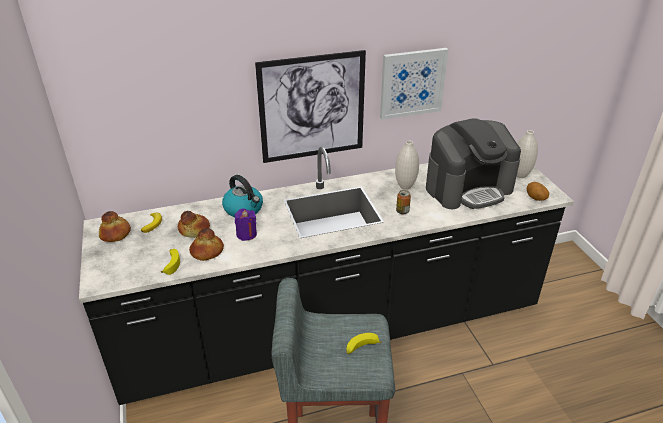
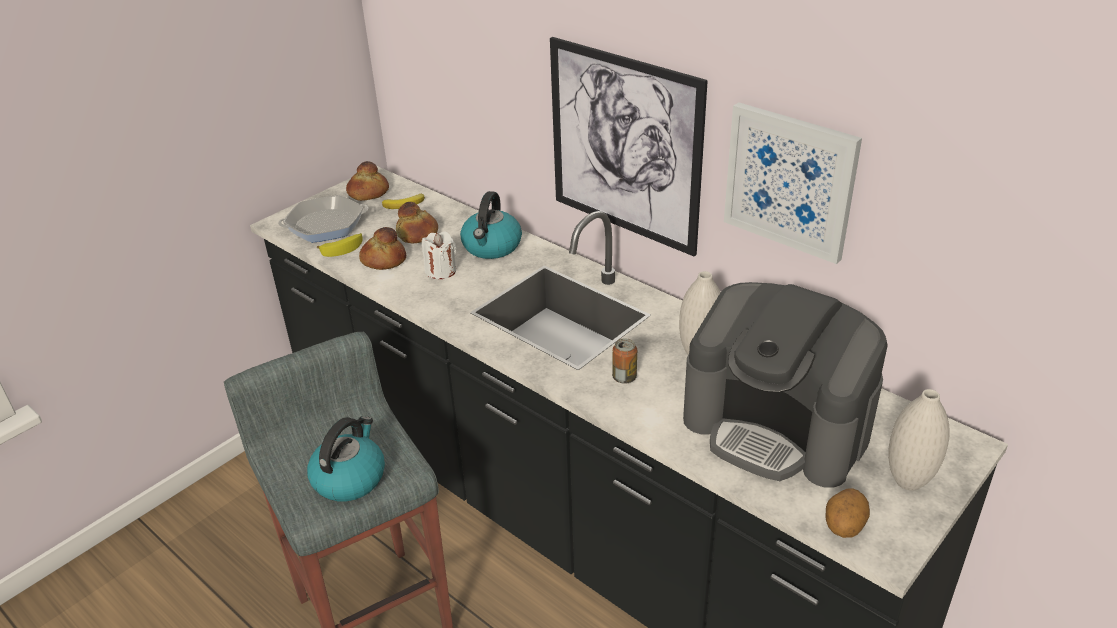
camera: 60 degrees right, 0 degrees up
purple candle [235,209,257,241] -> white candle [422,231,456,279]
banana [346,333,381,354] -> kettle [307,416,385,501]
none -> frying pan [278,195,368,243]

